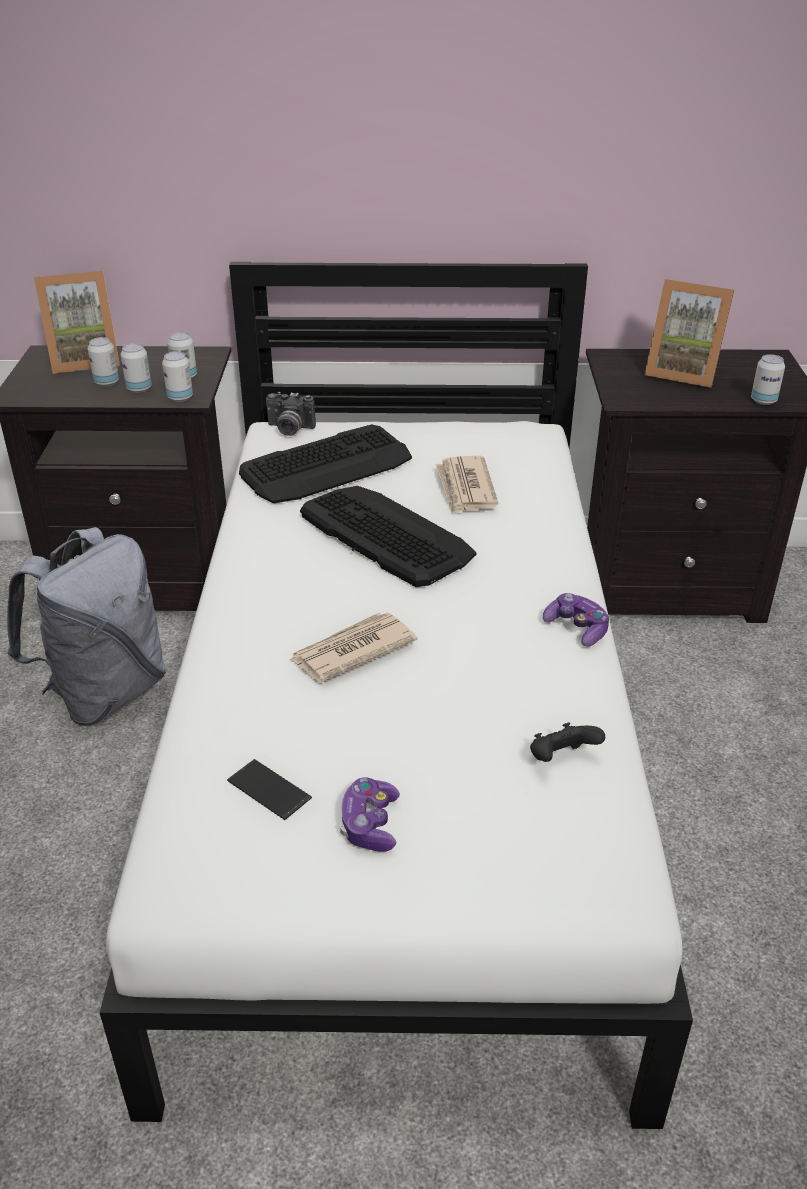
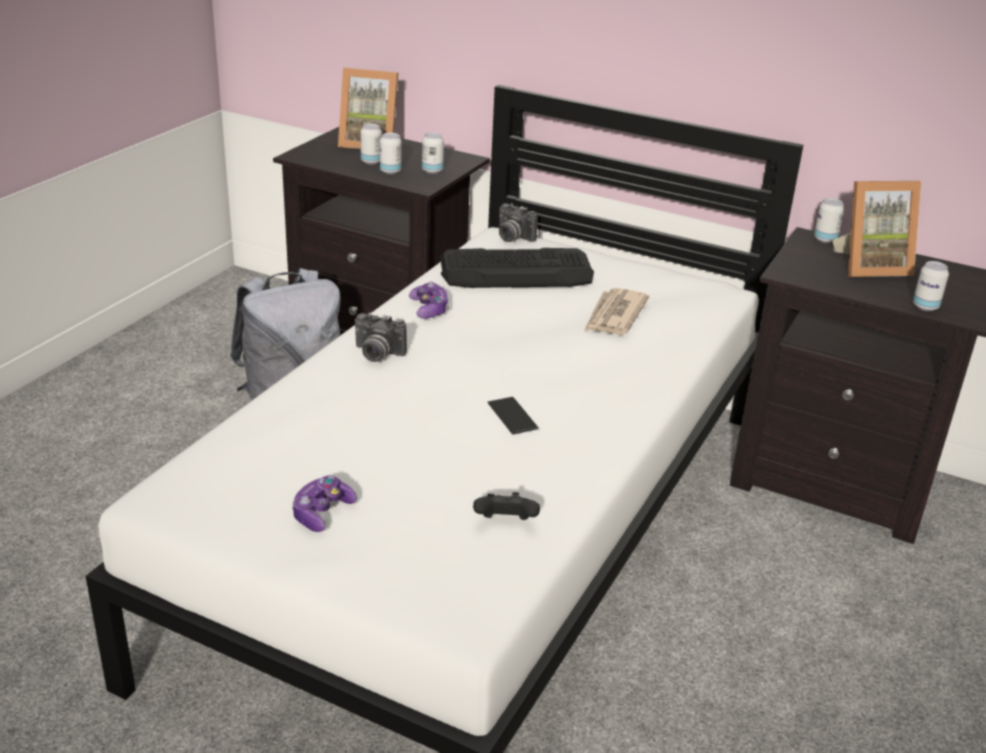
camera: 25 degrees right, 5 degrees down
can [162,351,193,402] -> can moved to [814,198,844,243]
phone [227,759,312,820] -> phone moved to [488,397,539,435]
newspaper [290,613,418,682] -> none
keyboard [300,486,477,587] -> none
game controller [543,593,609,647] -> game controller moved to [409,281,450,319]
picture frame [645,279,734,388] -> picture frame turned 60 degrees counterclockwise [833,181,921,277]
none -> camera [355,313,407,362]

